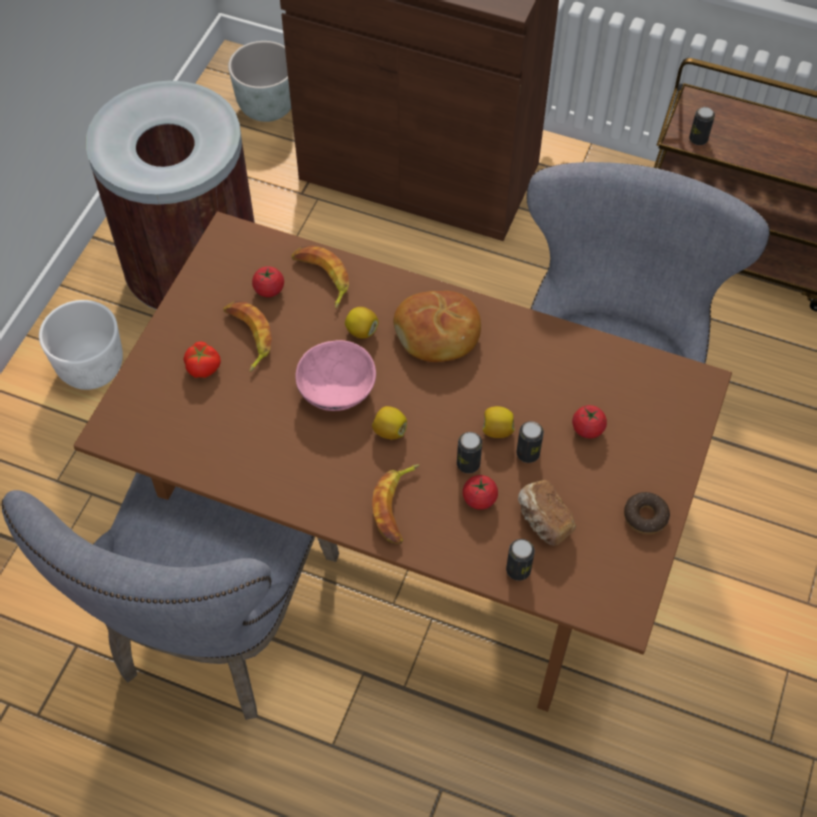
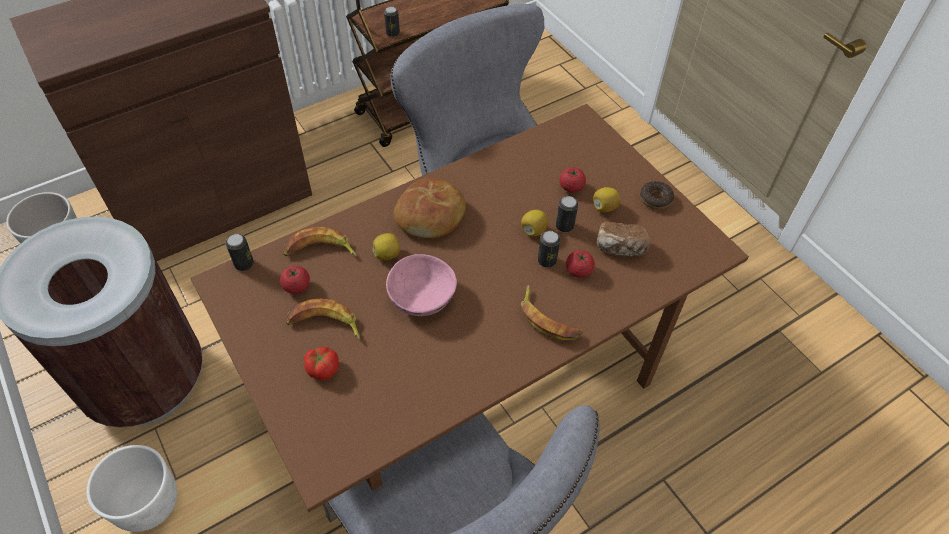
camera: 55 degrees left, 5 degrees down
lemon [372,406,407,440] -> lemon moved to [593,187,620,212]
can [506,539,535,581] -> can moved to [226,234,254,271]

